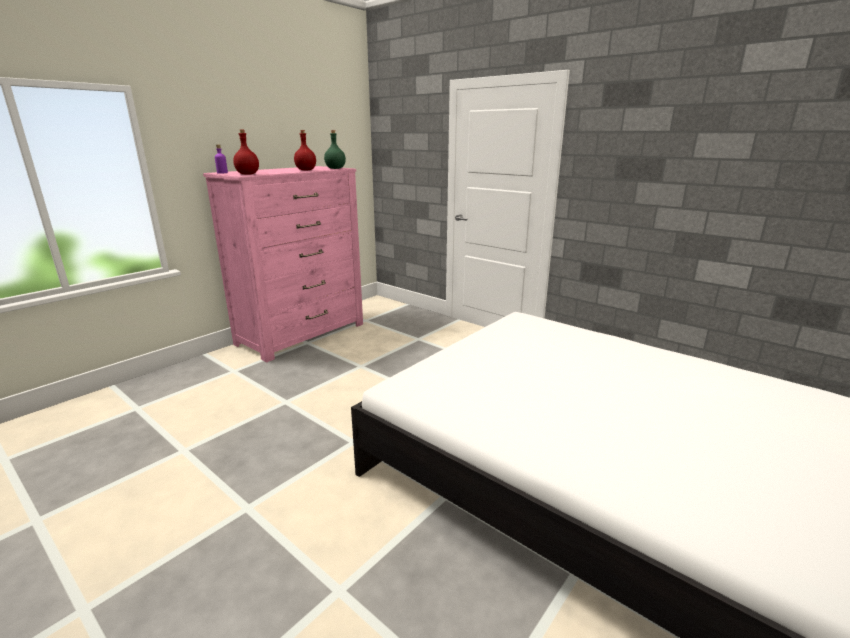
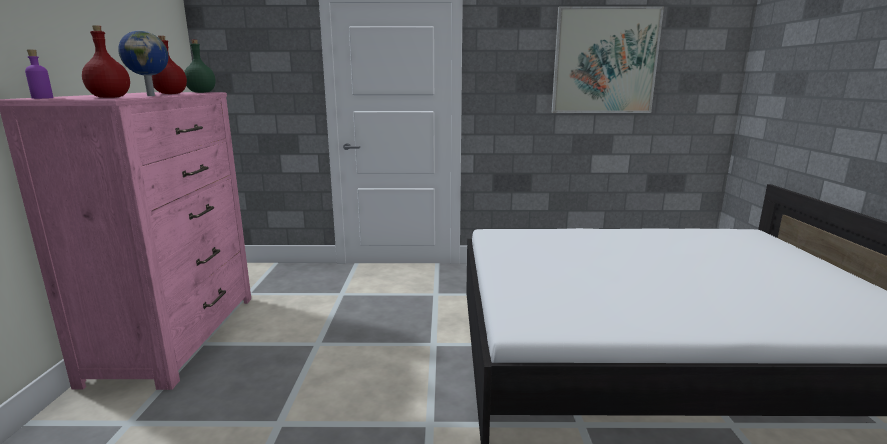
camera: 40 degrees left, 5 degrees down
none -> globe [118,31,169,96]
none -> picture [552,6,664,113]

